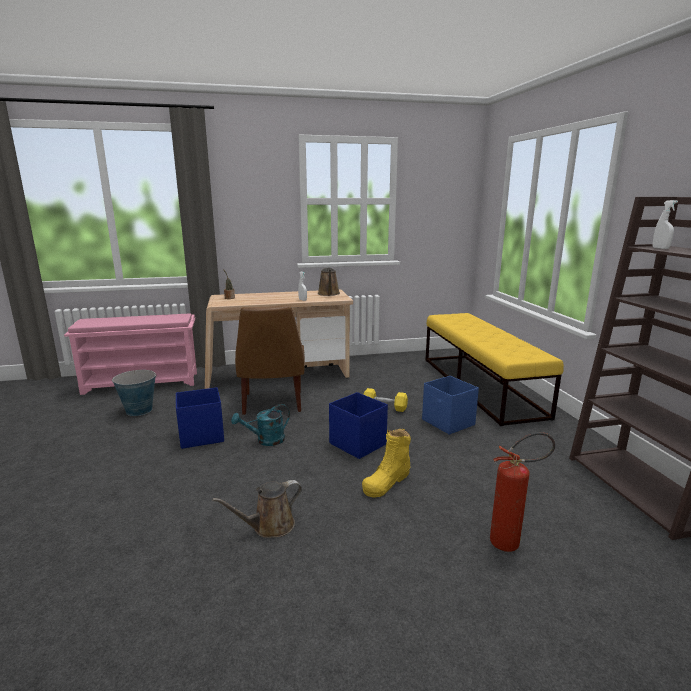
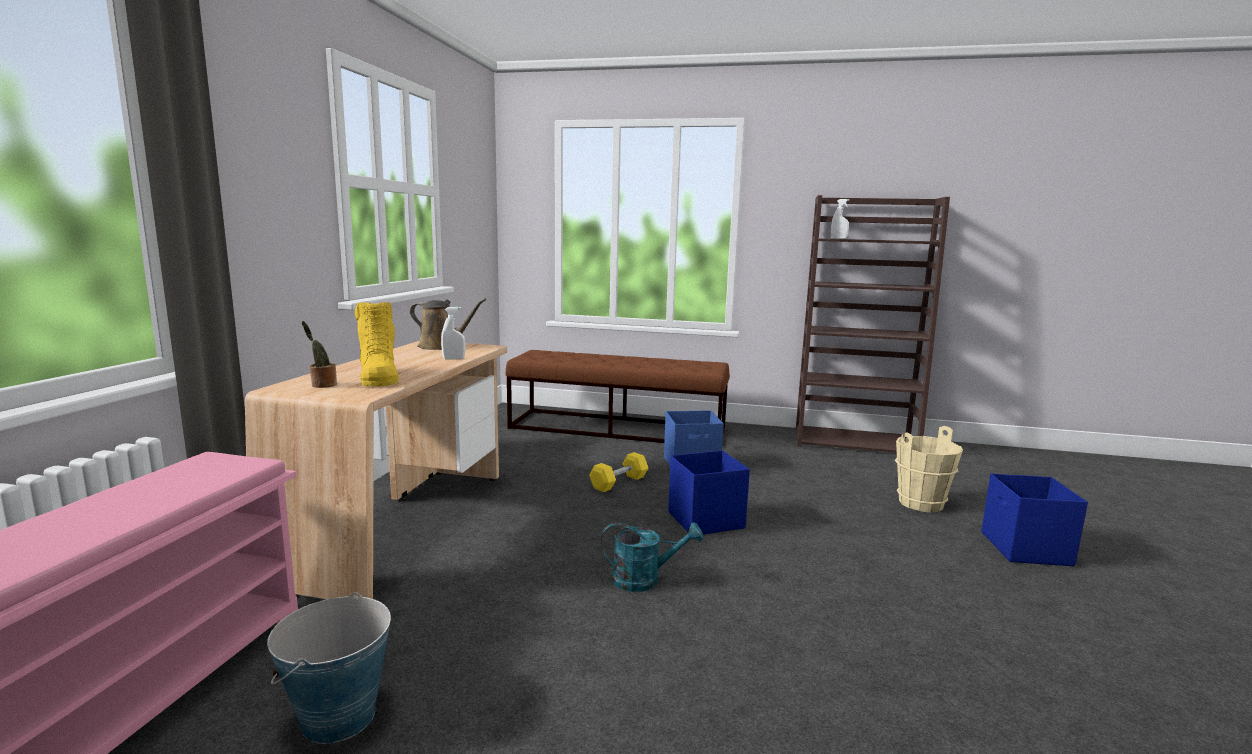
camera: 65 degrees left, 5 degrees down
blue storage box [176,387,224,449] -> blue storage box moved to [981,473,1088,566]
brown watering can [212,480,302,538] -> none
turquoise watering can [231,404,290,446] -> turquoise watering can turned 90 degrees counterclockwise [601,522,703,592]
brown chair [235,306,305,415] -> none
yellow boot [362,429,411,498] -> yellow boot moved to [355,302,399,387]
yellow bench [425,313,564,426] -> brown bench [505,350,730,443]
fire extinguisher [490,432,555,552] -> beige bucket [895,426,963,513]

